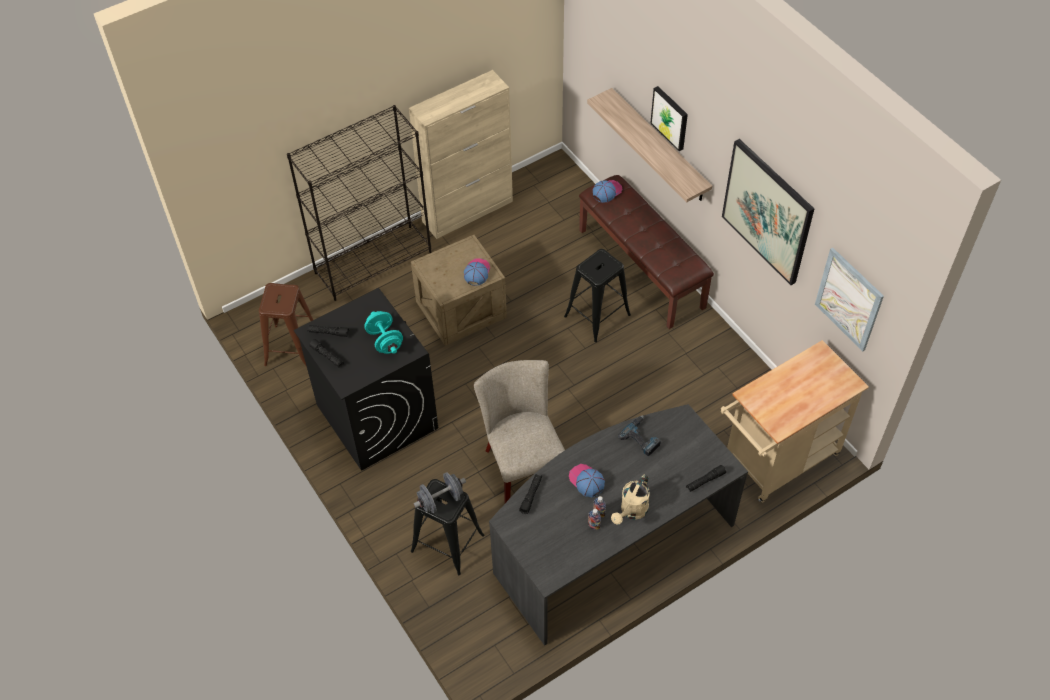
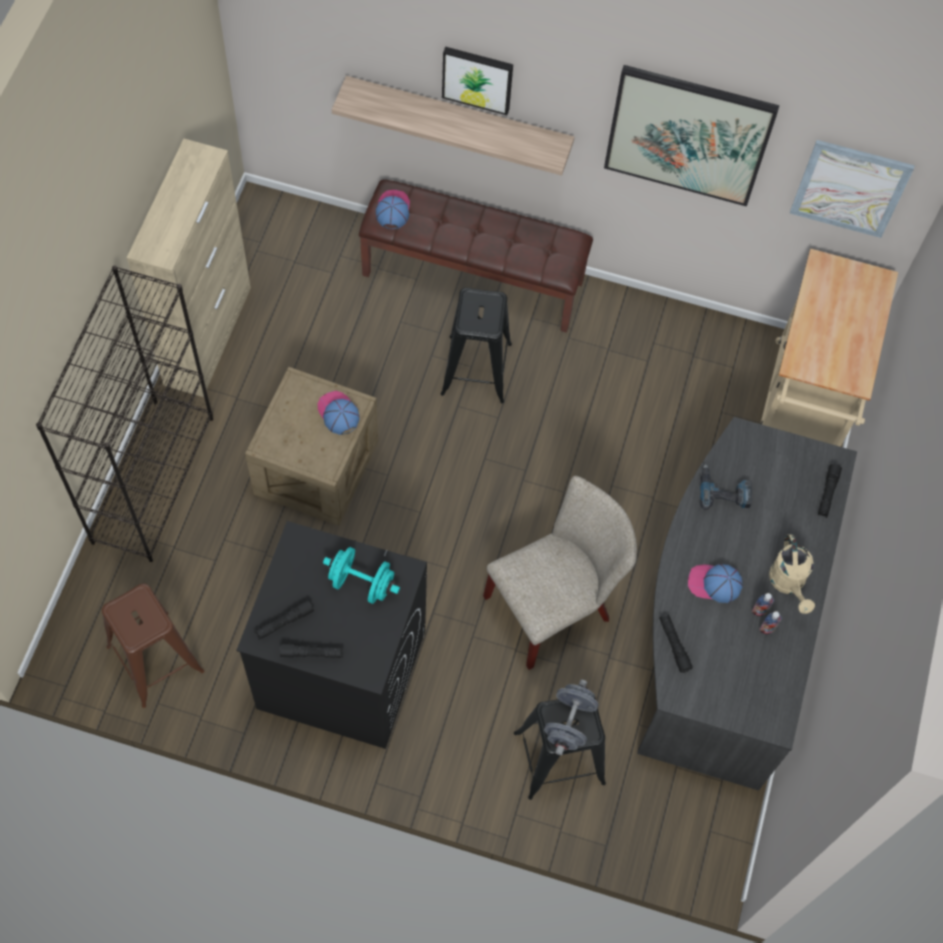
camera: 45 degrees left, 10 degrees up
beige chair [474,360,565,503] -> beige chair turned 120 degrees clockwise [483,476,637,670]

